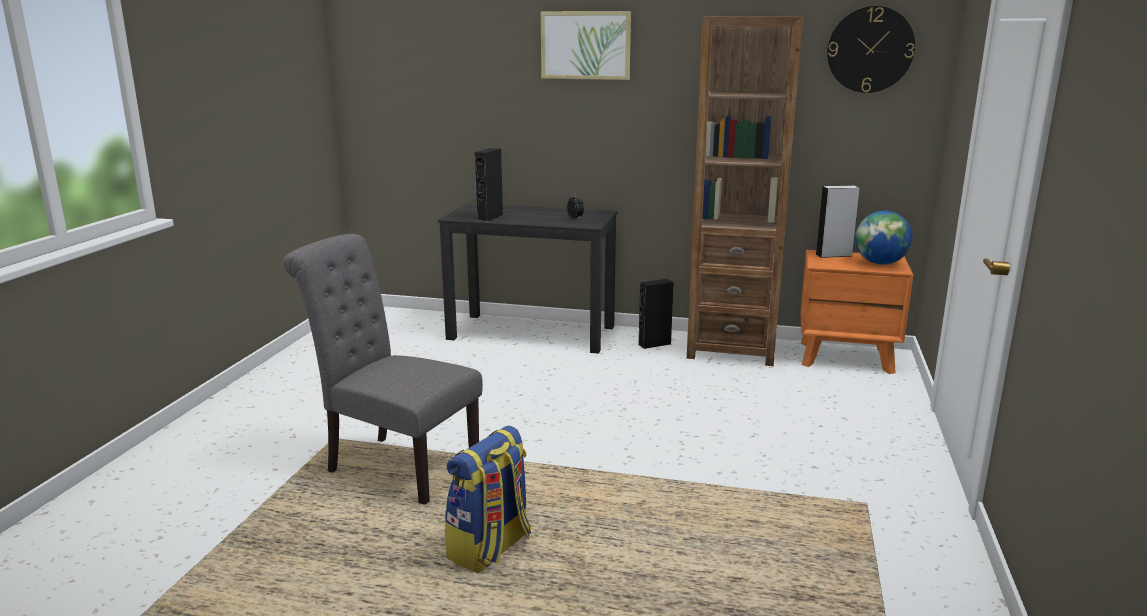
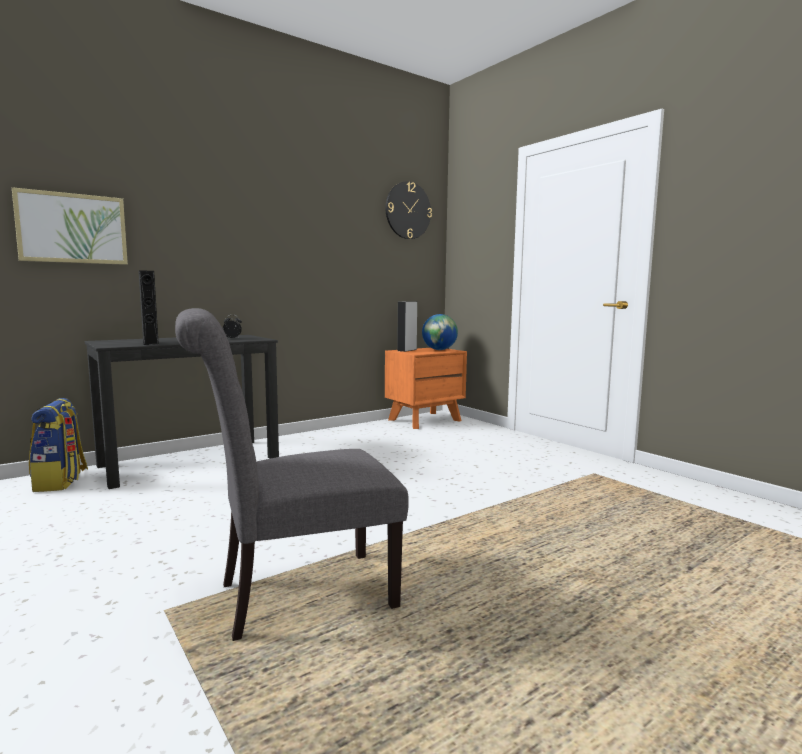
camera: 50 degrees left, 10 degrees down
backpack [445,426,531,573] -> backpack moved to [29,398,88,492]
picture [541,11,631,80] -> picture moved to [12,187,128,265]
black speaker [638,279,673,349] -> none
brown bookcase [687,17,803,366] -> none

